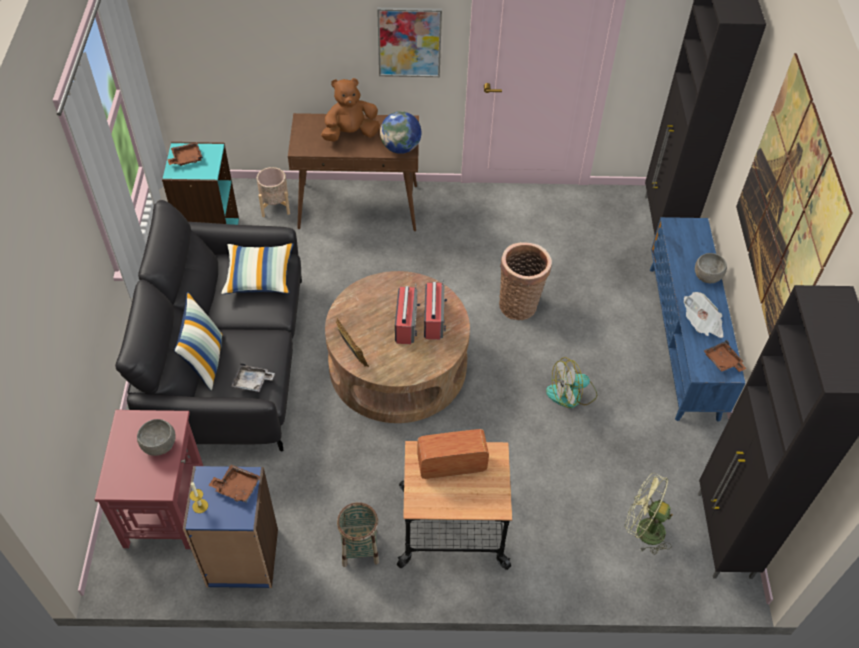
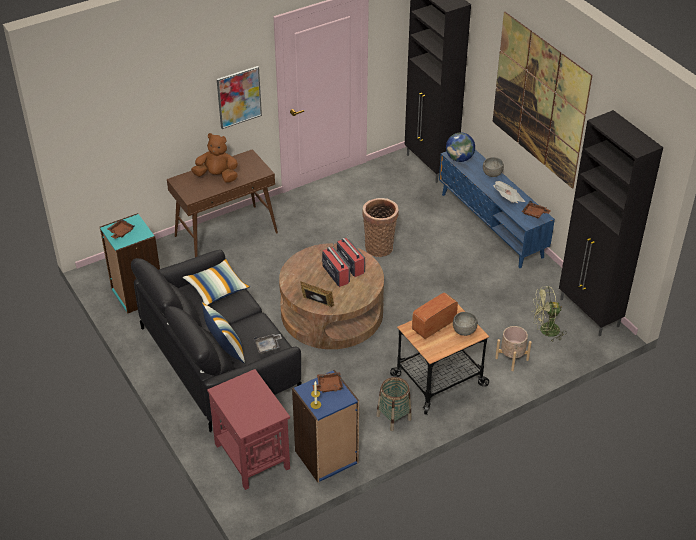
camera: 30 degrees left, 10 degrees down
grey bowl [137,419,176,456] -> grey bowl moved to [453,312,478,336]
beige planter [257,167,290,217] -> beige planter moved to [495,326,532,371]
brown plush toy [321,78,380,142] -> brown plush toy turned 60 degrees clockwise [191,133,238,183]
globe [380,111,421,154] -> globe moved to [446,133,475,162]
fan [546,357,597,408] -> none

